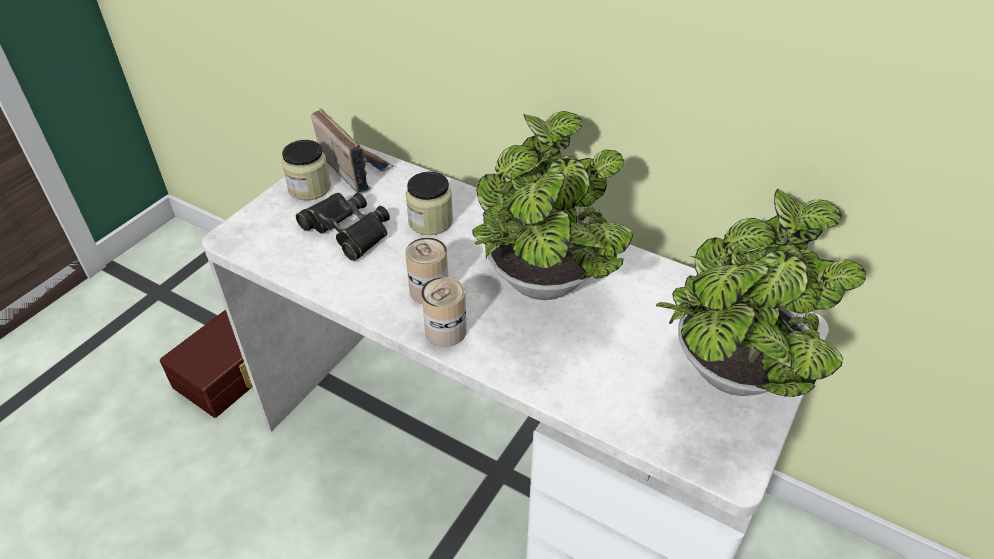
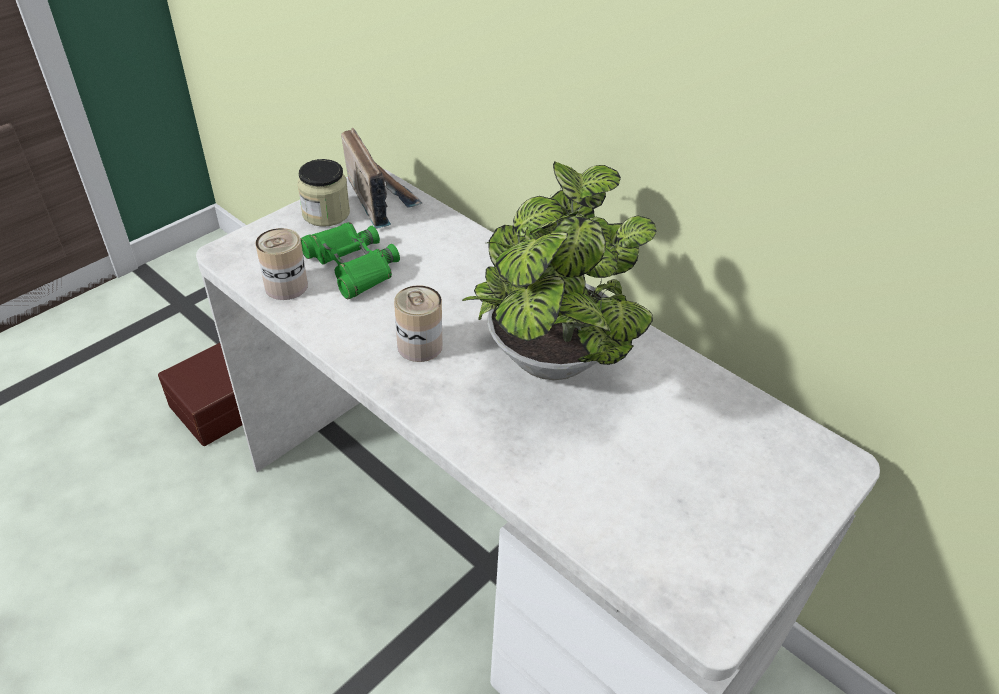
camera: 10 degrees right, 0 degrees up
black binoculars [296,192,390,261] -> green binoculars [300,222,400,300]
jar [405,171,453,235] -> none
can [421,277,467,347] -> can moved to [256,228,308,300]
potted plant [656,189,866,397] -> none

